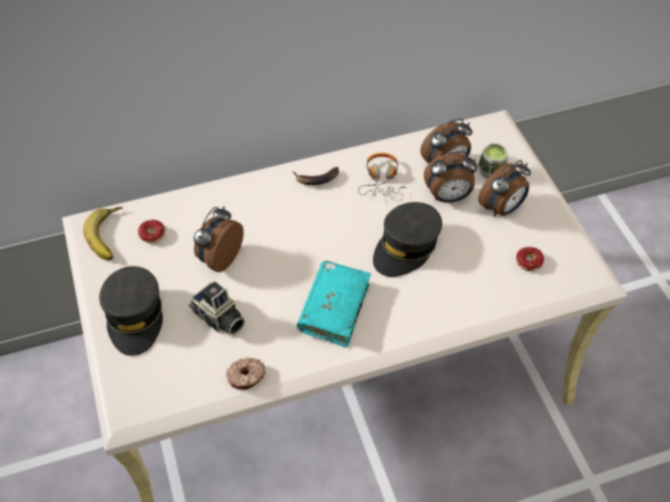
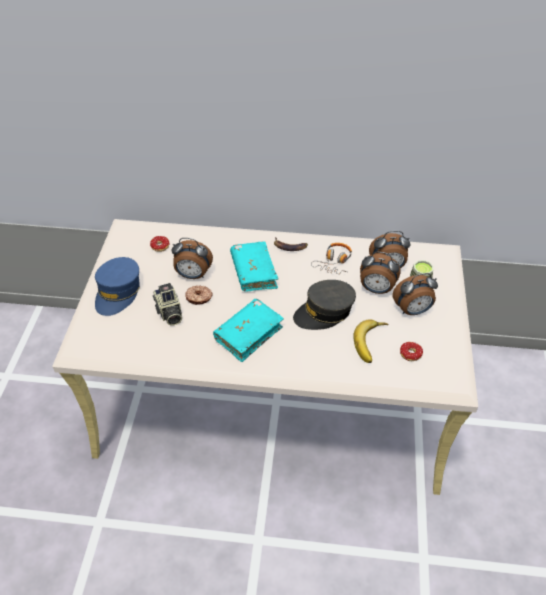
camera: 25 degrees right, 5 degrees down
banana [83,207,123,260] -> banana moved to [353,319,389,363]
grey cap [99,266,163,356] -> blue cap [95,257,140,316]
alarm clock [194,206,244,272] -> alarm clock turned 135 degrees counterclockwise [171,238,213,279]
donut [227,357,266,390] -> donut moved to [185,285,213,305]
none -> turquoise book [230,241,279,292]

